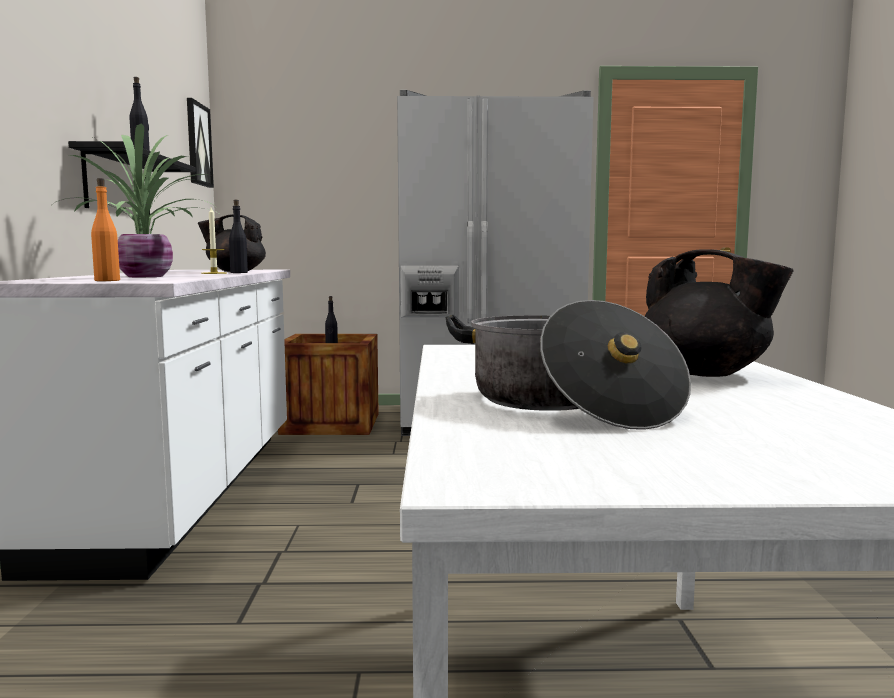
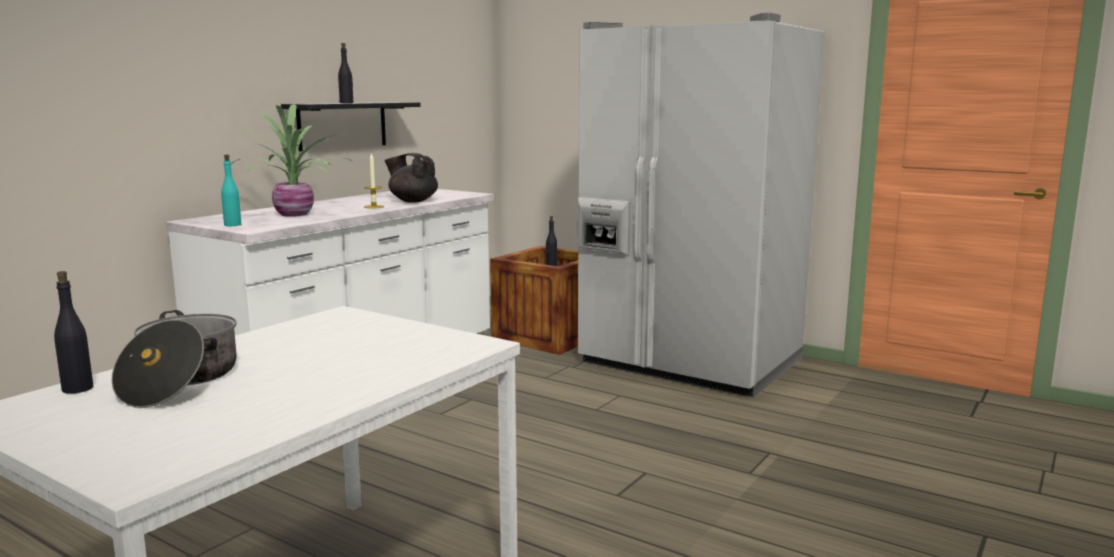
camera: 35 degrees right, 5 degrees up
orange bottle [91,178,120,281] -> turquoise bottle [221,155,241,226]
picture [187,98,214,188] -> none
black bottle [229,200,248,273] -> black bottle moved to [54,271,93,394]
black teapot [645,249,794,377] -> none

